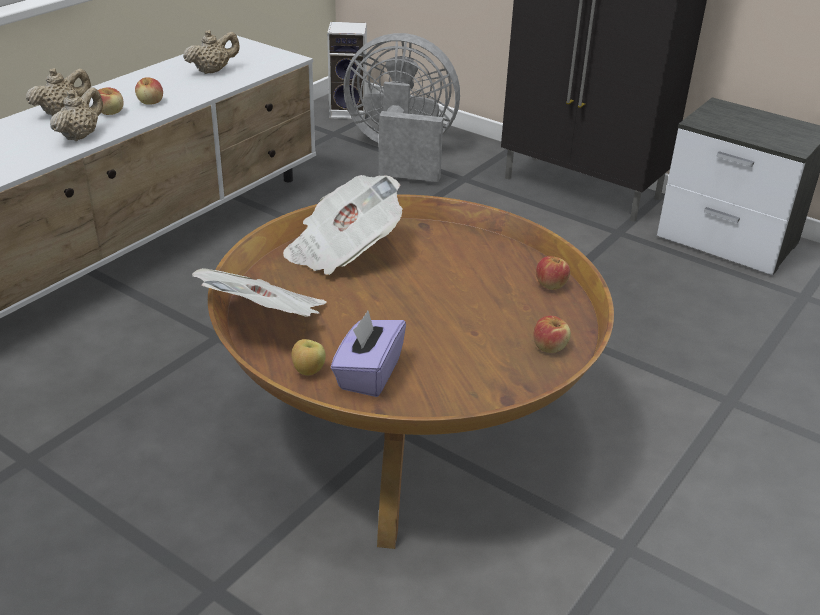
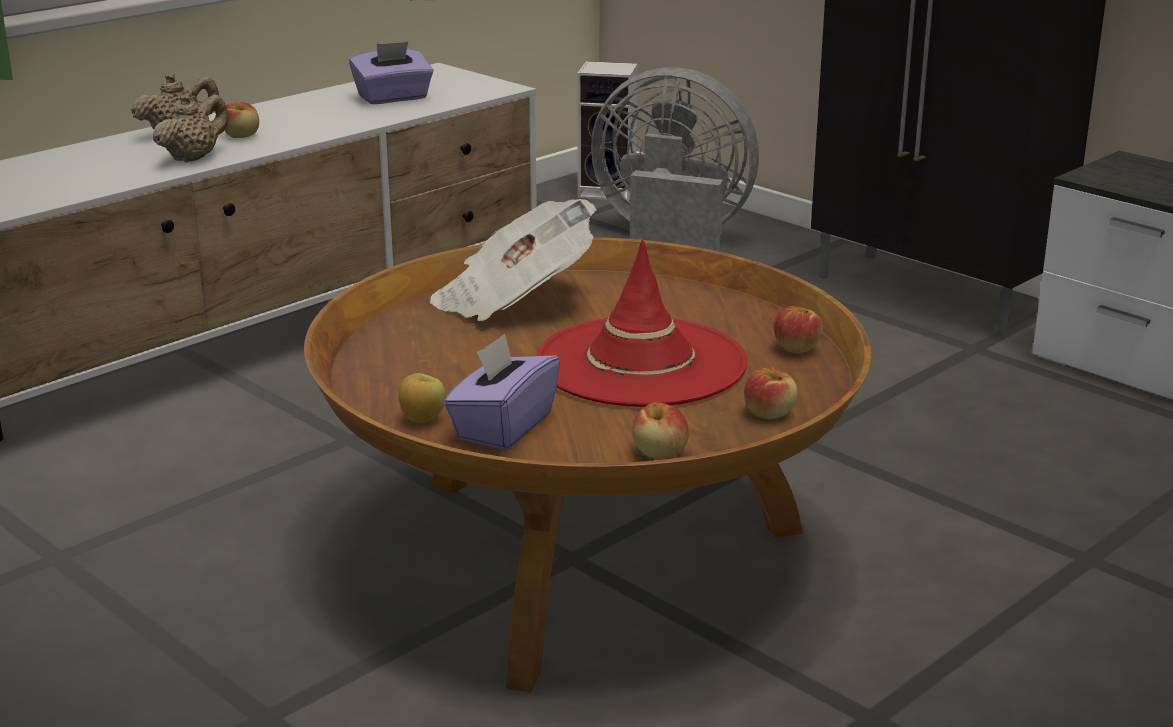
camera: 10 degrees right, 10 degrees down
apple [135,77,163,105] -> apple moved to [632,402,689,459]
beige teapot [183,30,240,74] -> purple tissue box [349,41,433,104]
newspaper [192,268,327,317] -> none
none -> red hat [536,239,748,407]

